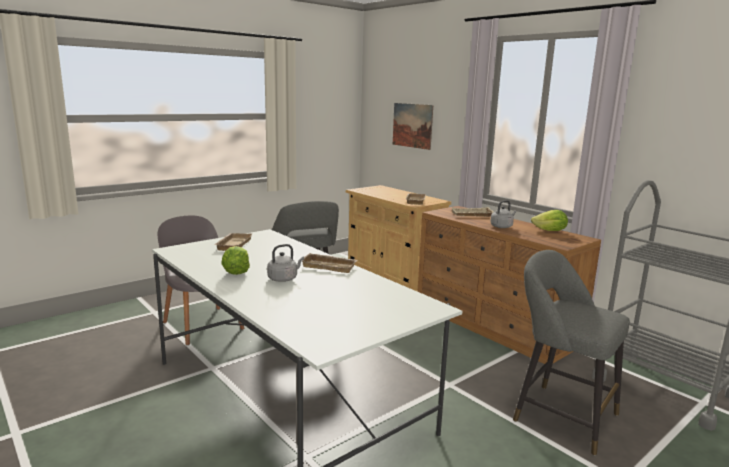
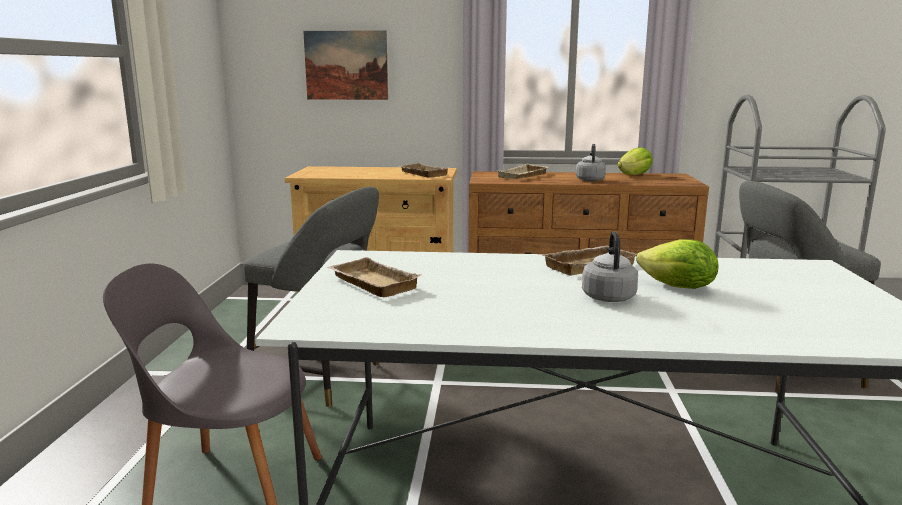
camera: 45 degrees left, 0 degrees up
lettuce [221,246,250,275] -> lettuce moved to [636,239,719,289]

